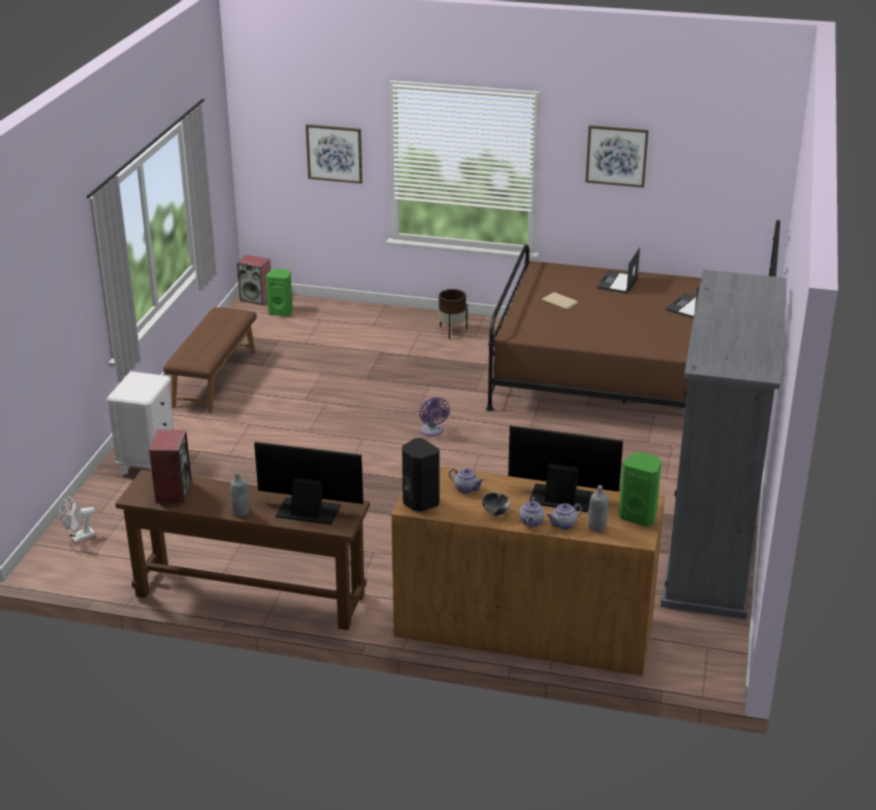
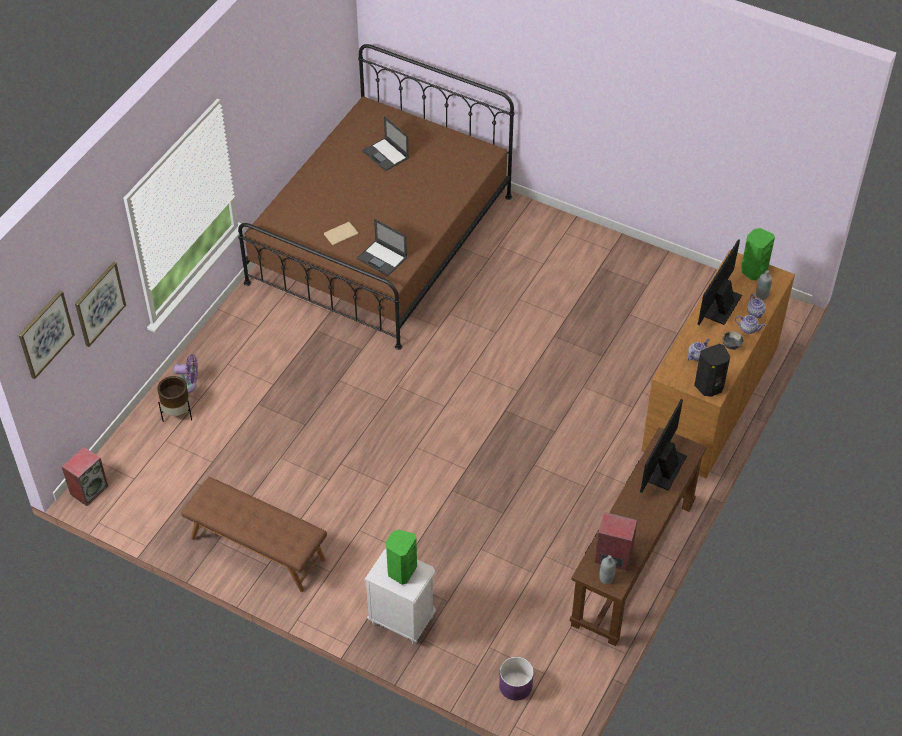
camera: 75 degrees left, 20 degrees up
white fan [59,496,96,543] -> purple planter [499,657,534,700]
grey bottle [230,472,249,516] -> grey bottle moved to [599,555,616,584]
green speaker [266,269,293,316] -> green speaker moved to [386,529,417,584]
purple fan [419,397,450,436] -> purple fan moved to [174,354,198,393]
brown planter [439,289,468,339] -> brown planter moved to [157,376,192,422]
picture [585,125,649,188] -> picture moved to [19,290,75,379]
laptop [597,248,640,294] -> laptop moved to [357,219,407,276]
grey wardrobe [660,270,787,620] -> none

